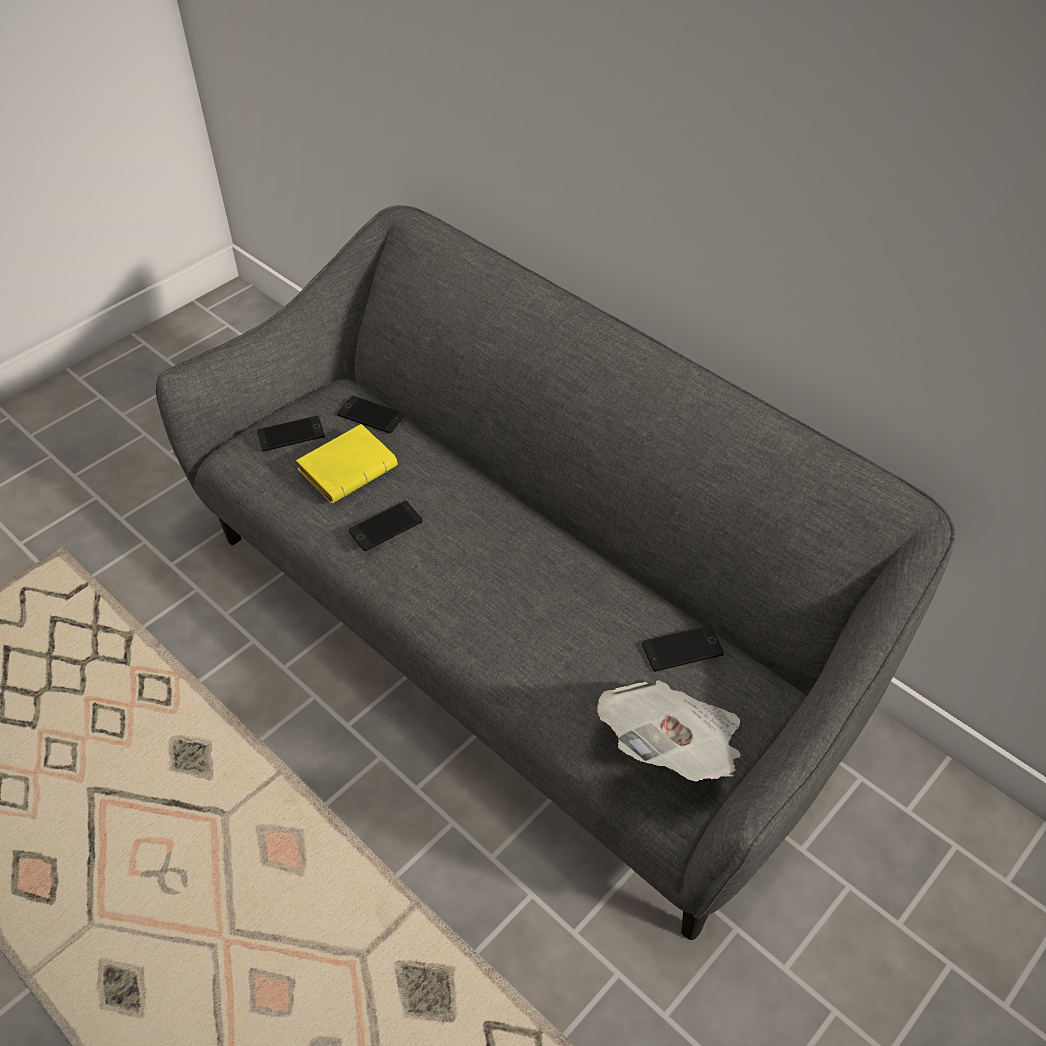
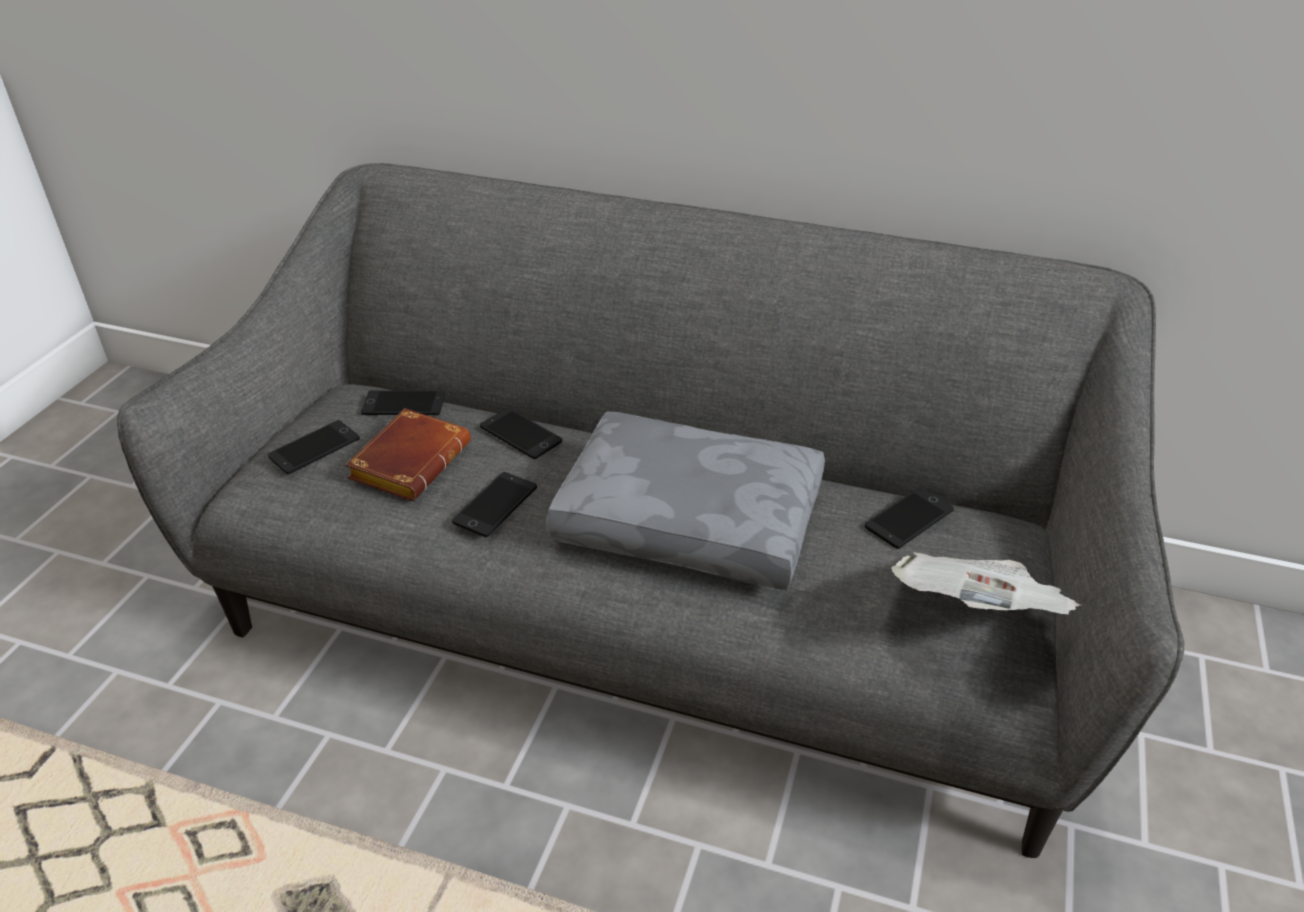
camera: 25 degrees left, 10 degrees down
yellow book [296,424,398,504] -> brown book [345,408,471,501]
none -> phone [480,408,562,459]
none -> grey pillow [546,411,825,590]

